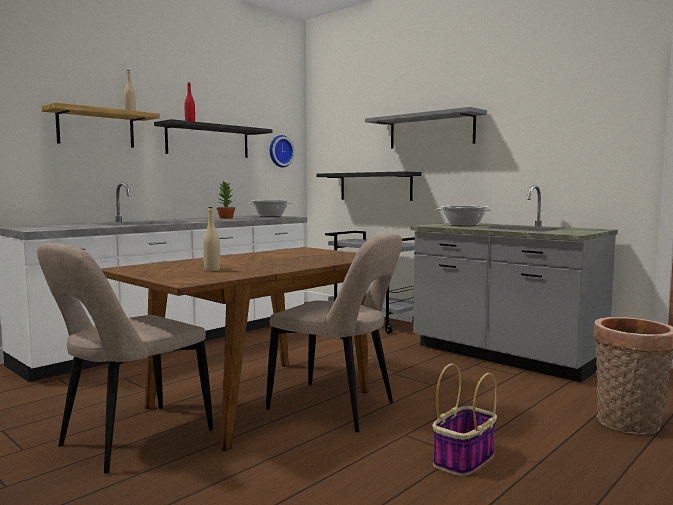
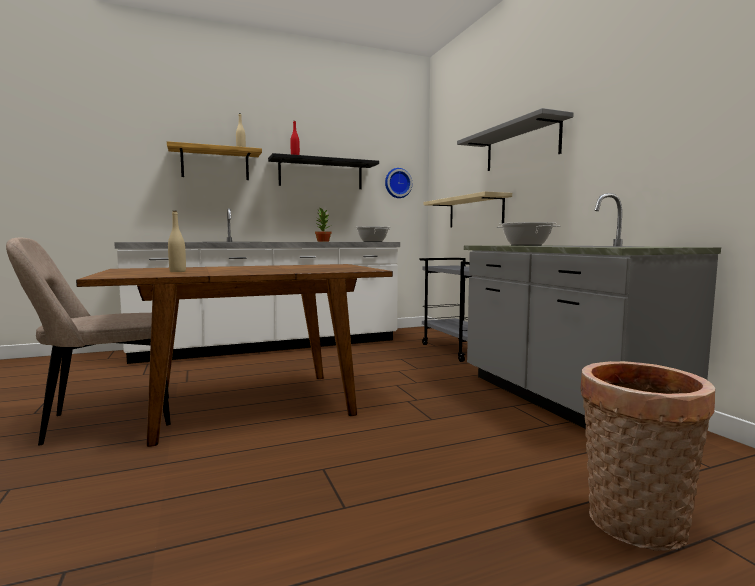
camera: 25 degrees right, 0 degrees up
beige chair [266,233,402,432] -> none
black shelf [316,171,422,201] -> beige shelf [424,191,512,228]
basket [432,364,497,476] -> none

